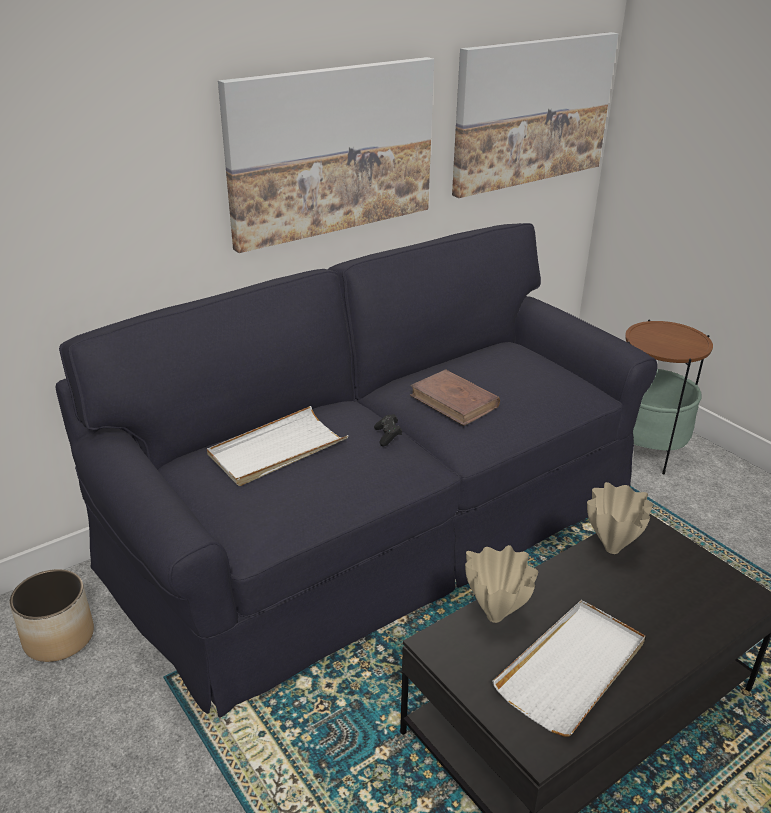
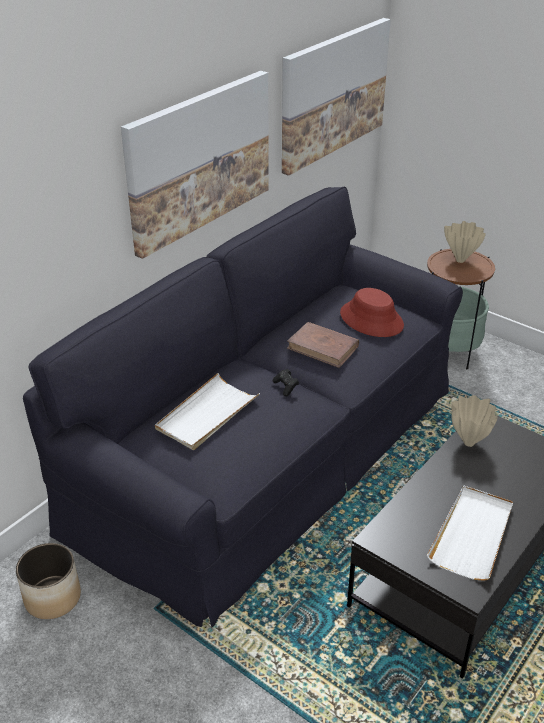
camera: 15 degrees left, 5 degrees up
beige vase [465,545,538,623] -> beige vase moved to [444,221,486,263]
none -> red hat [340,288,404,337]

